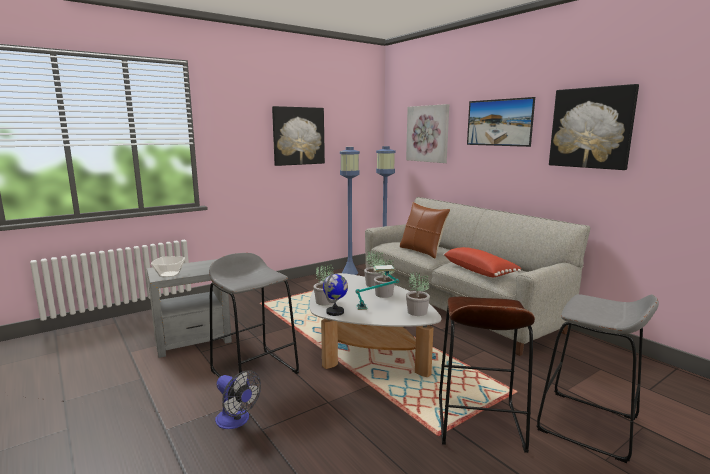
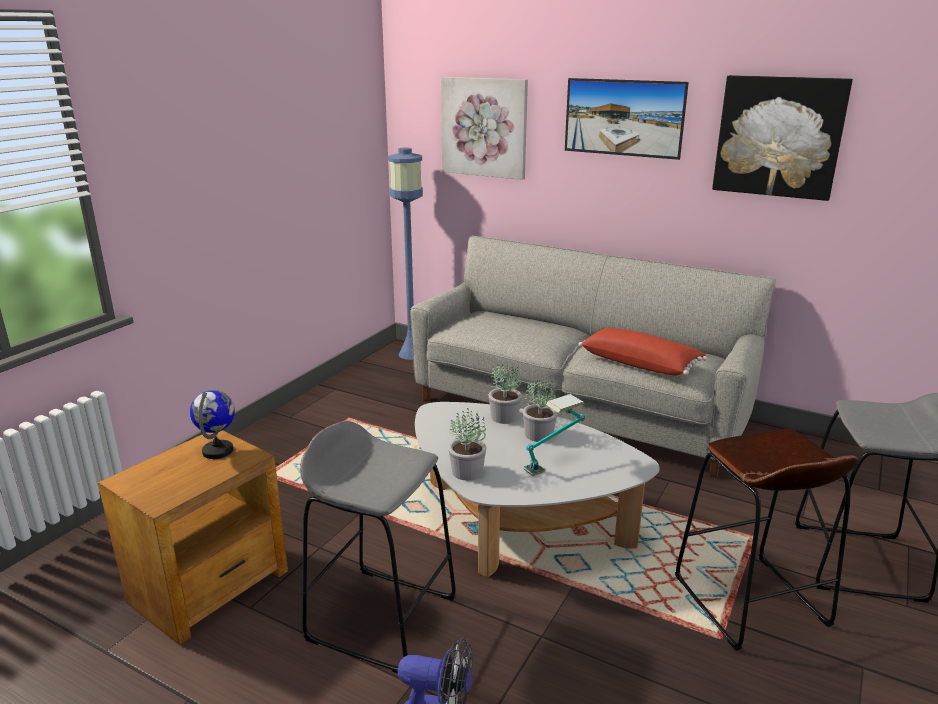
camera: 25 degrees left, 10 degrees up
grey side table [147,259,232,358] -> brown side table [98,430,288,645]
bowl [151,256,185,277] -> none
picture [272,106,325,166] -> none
globe [323,273,348,316] -> globe moved to [190,390,235,459]
blue floor lamp [340,147,360,275] -> none
brown pillow [400,202,450,259] -> none
potted plant [406,271,430,316] -> none

